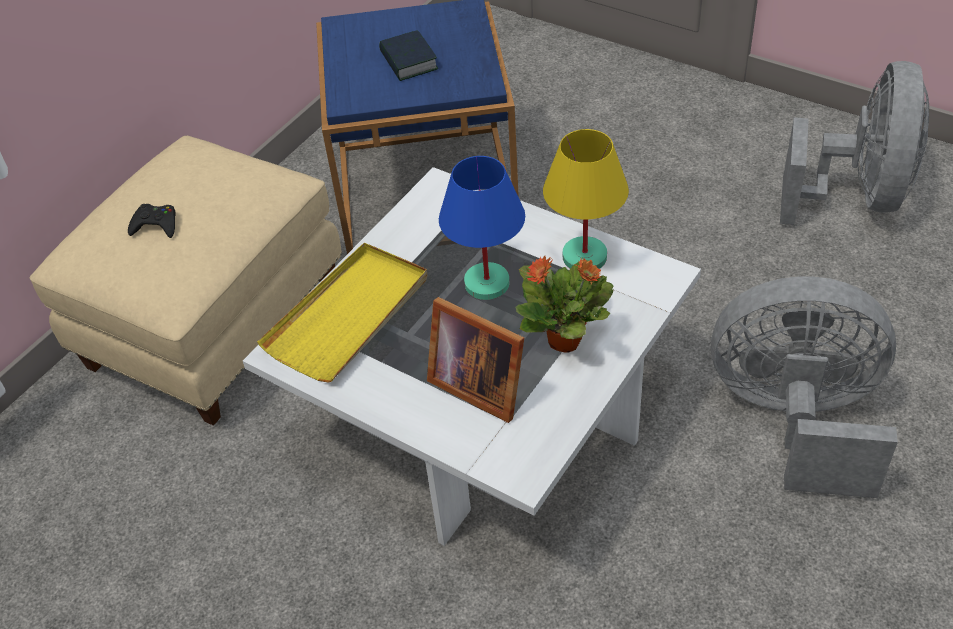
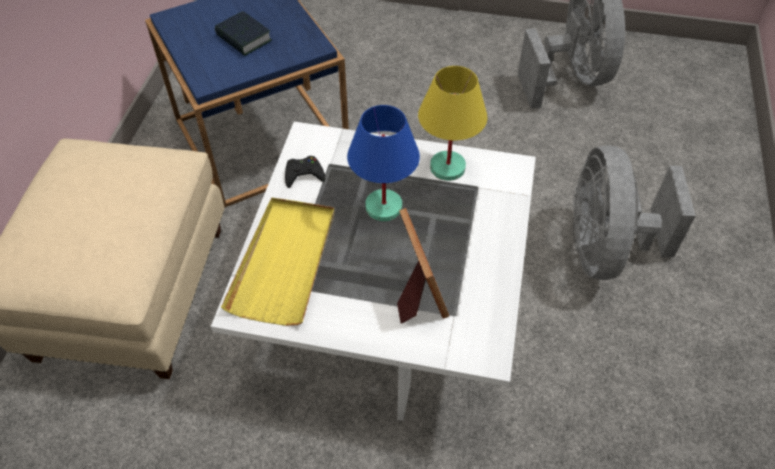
camera: 25 degrees left, 5 degrees up
black game controller [128,204,176,238] -> black game controller moved to [285,156,325,188]
picture frame [427,297,524,423] -> picture frame turned 120 degrees counterclockwise [397,208,449,324]
potted plant [515,256,614,353] -> none
grey fan [711,277,898,498] -> grey fan turned 75 degrees counterclockwise [573,145,696,280]

